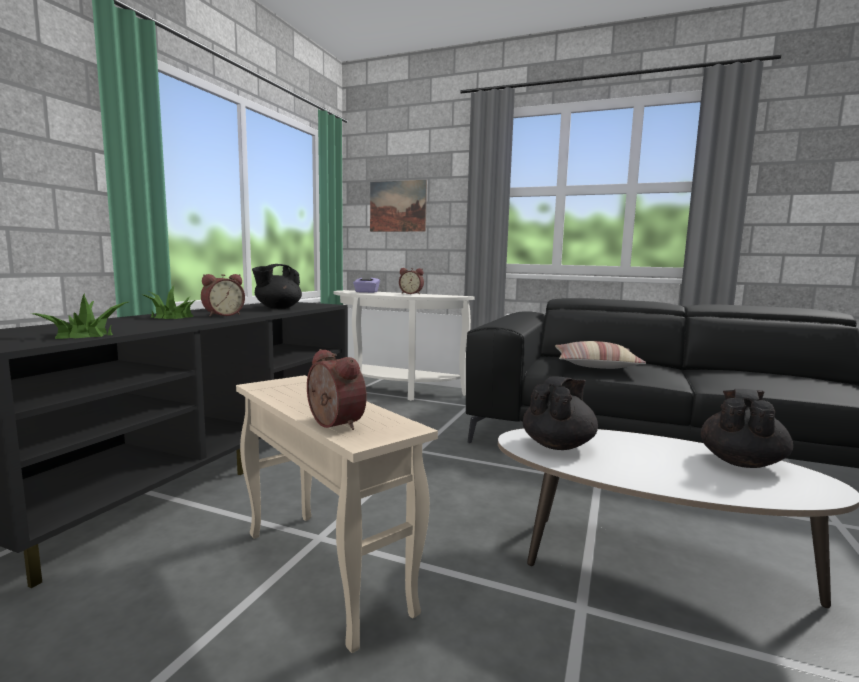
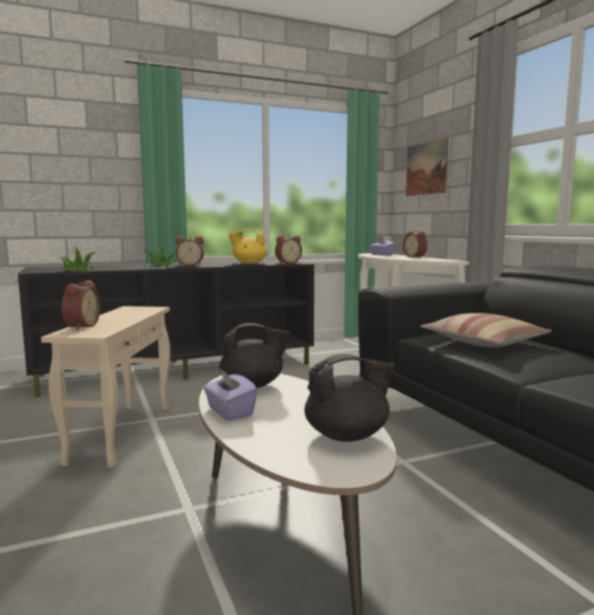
camera: 45 degrees right, 0 degrees up
black teapot [252,264,302,309] -> yellow teapot [228,229,268,264]
none -> purple tissue box [204,369,257,420]
none -> alarm clock [275,236,302,264]

